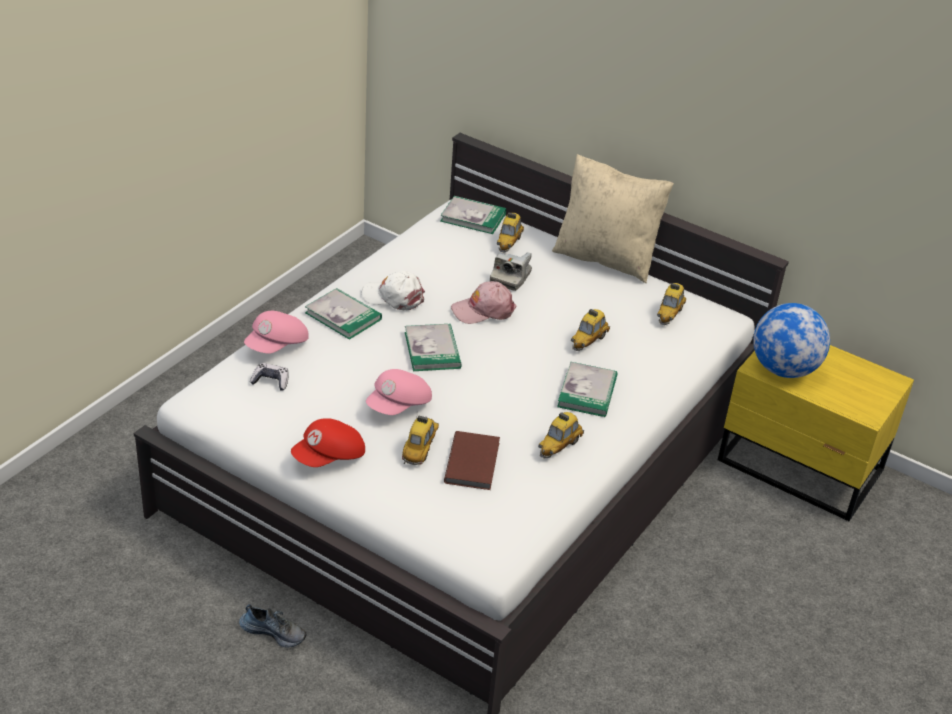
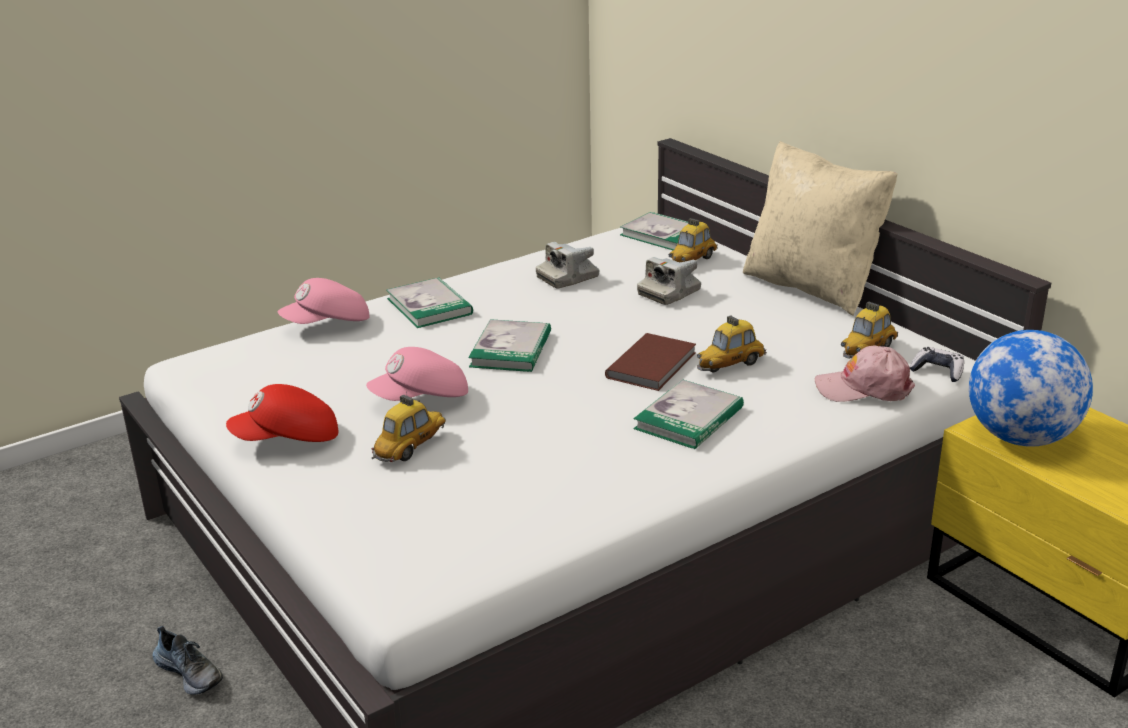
camera: 25 degrees right, 10 degrees down
game controller [250,363,289,391] -> game controller moved to [909,347,964,382]
white cap [362,271,425,311] -> none
brown book [444,431,500,490] -> brown book moved to [605,333,696,391]
pink cap [451,281,517,324] -> pink cap moved to [815,346,915,402]
toy car [538,412,584,459] -> none
none -> camera [536,242,600,288]

